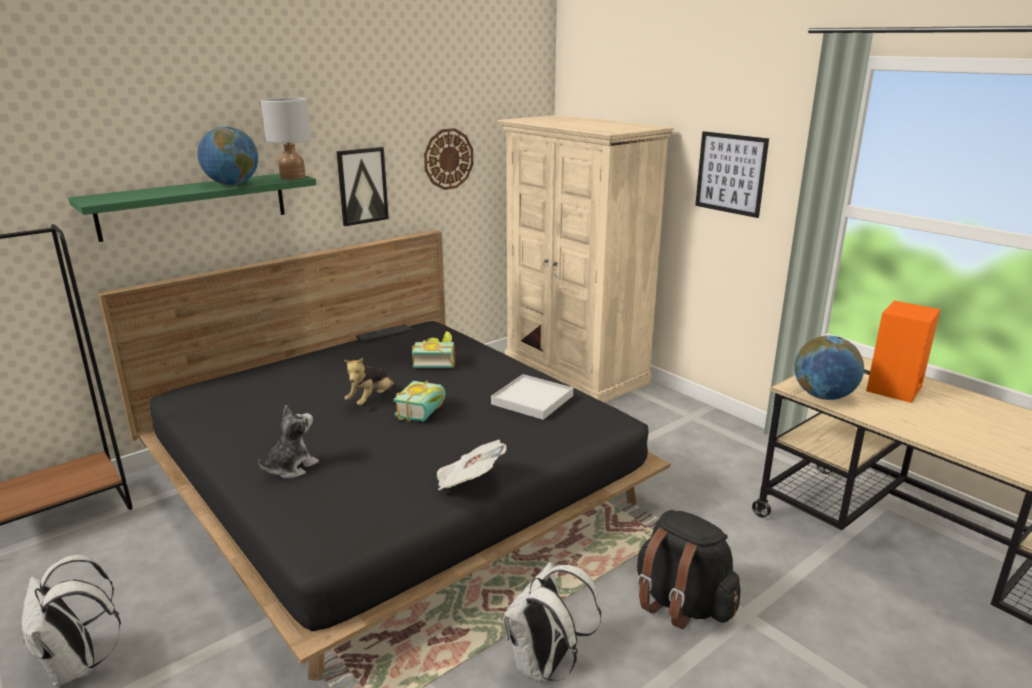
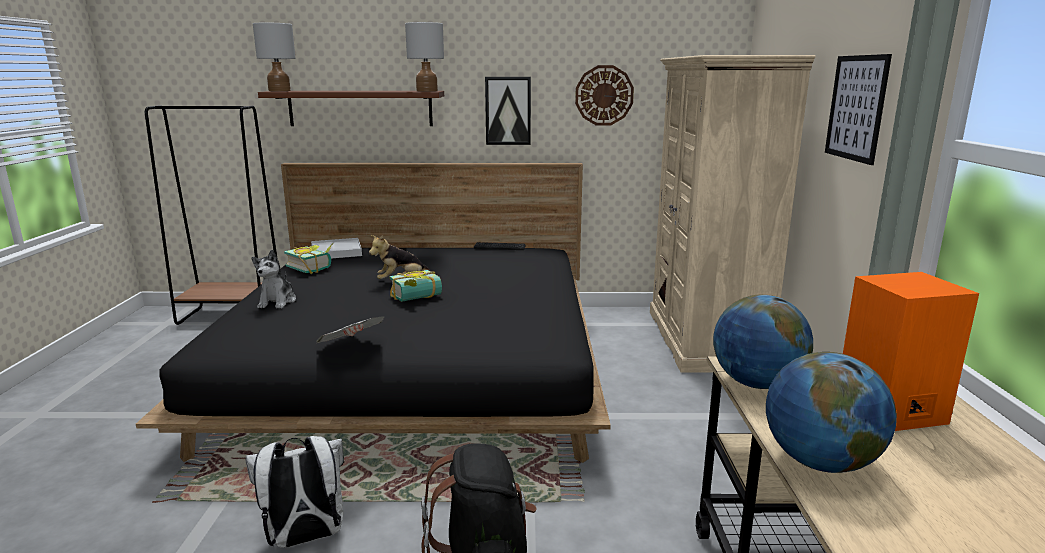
camera: 40 degrees right, 5 degrees down
white backpack [22,555,121,686] -> none
green shelf [68,173,316,242] -> brown shelf [258,91,444,126]
globe [198,127,258,185] -> globe moved to [766,352,897,473]
plush toy [258,405,319,478] -> plush toy turned 105 degrees clockwise [251,250,296,308]
book [412,331,455,368] -> book moved to [284,243,334,274]
white tray [491,374,573,420] -> white tray moved to [311,238,362,259]
none -> grey table lamp [253,23,296,91]

